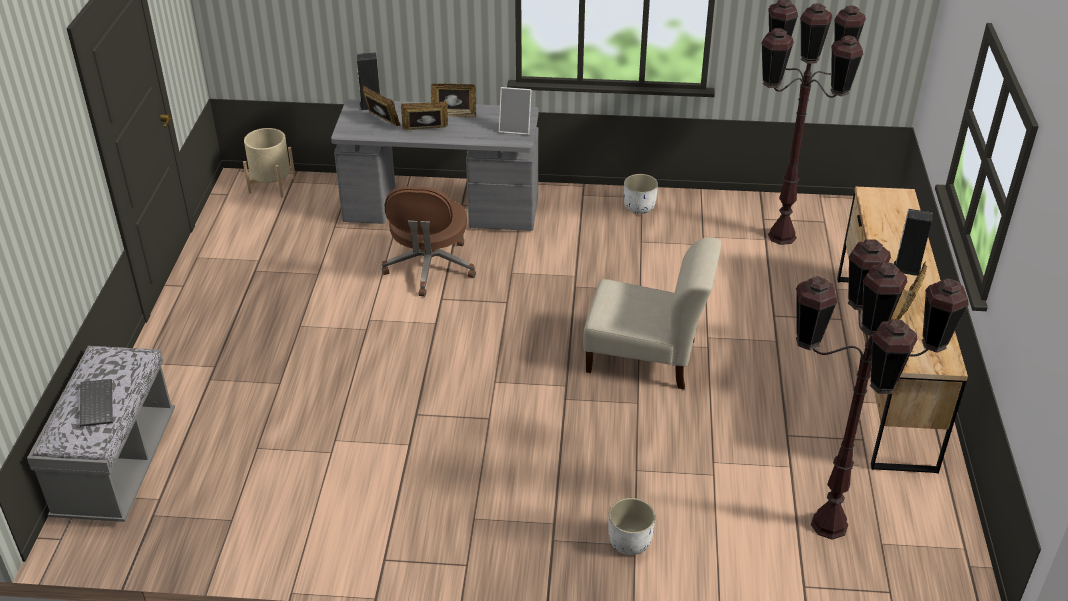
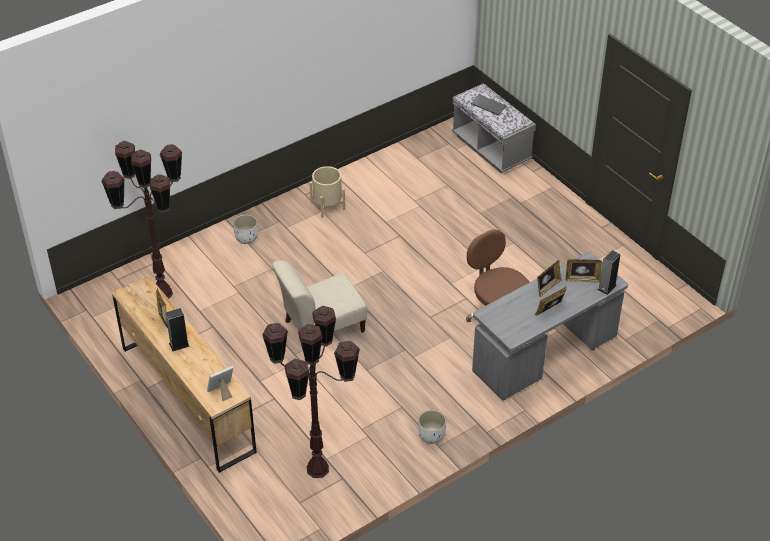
camera: 140 degrees right, 5 degrees up
beige planter [243,128,296,198] -> beige planter moved to [310,166,345,218]
picture frame [499,87,532,135] -> picture frame moved to [207,366,233,402]

